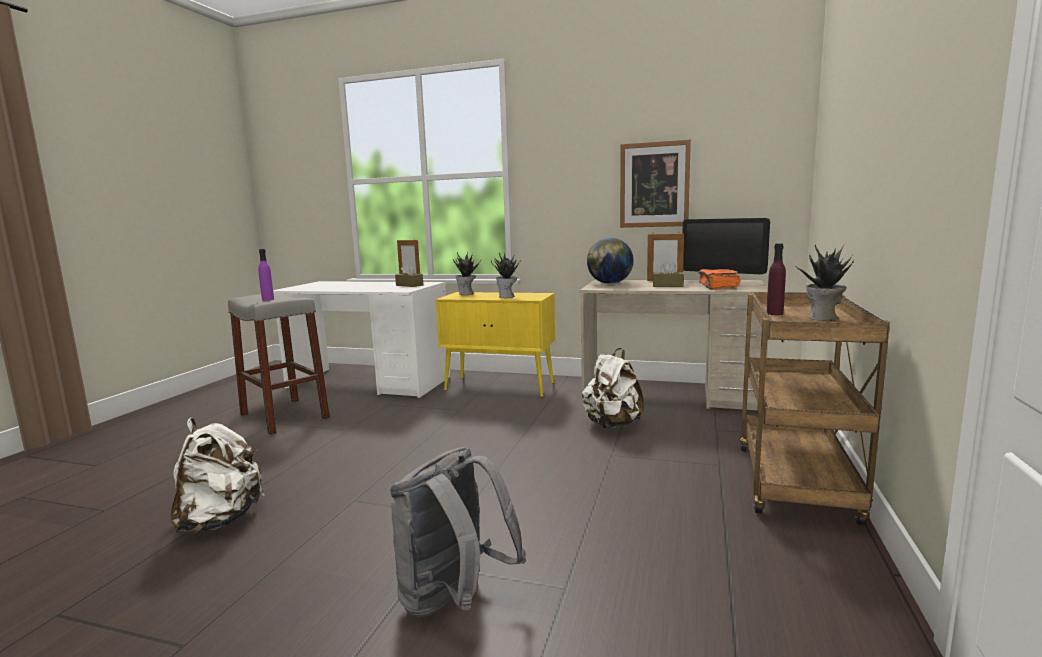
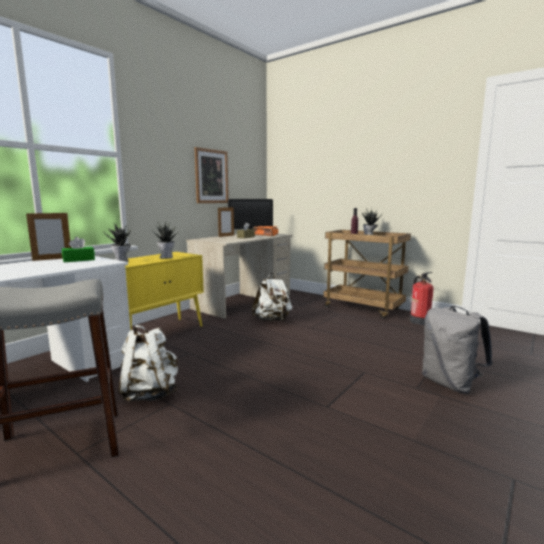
camera: 70 degrees left, 0 degrees up
white backpack [171,418,264,534] -> white backpack moved to [119,325,178,401]
purple bottle [258,249,274,301] -> none
brown tissue box [395,263,423,287] -> green tissue box [62,237,95,262]
globe [587,238,634,284] -> none
none -> fire extinguisher [410,272,434,325]

